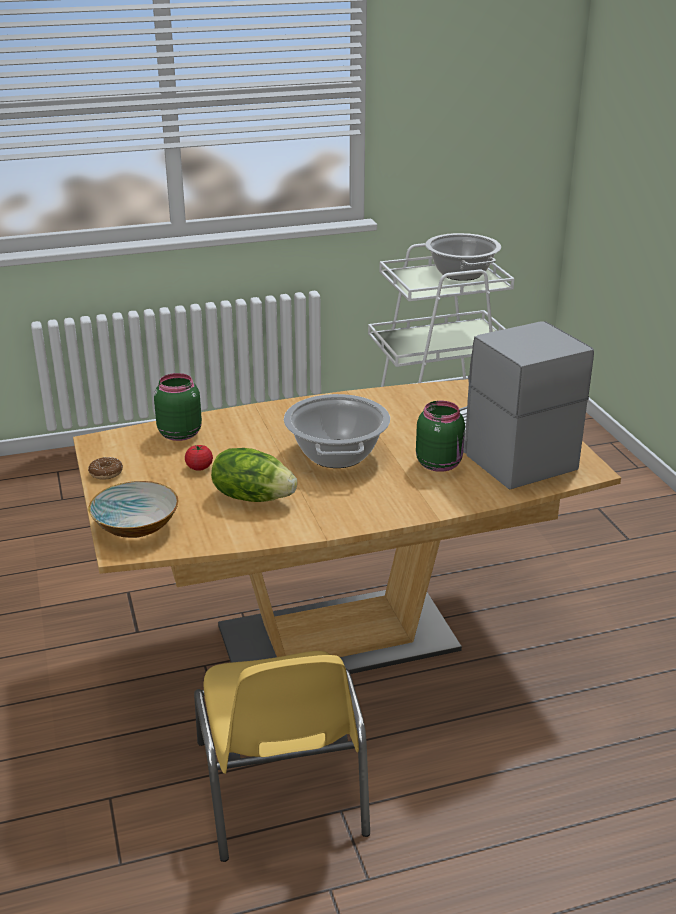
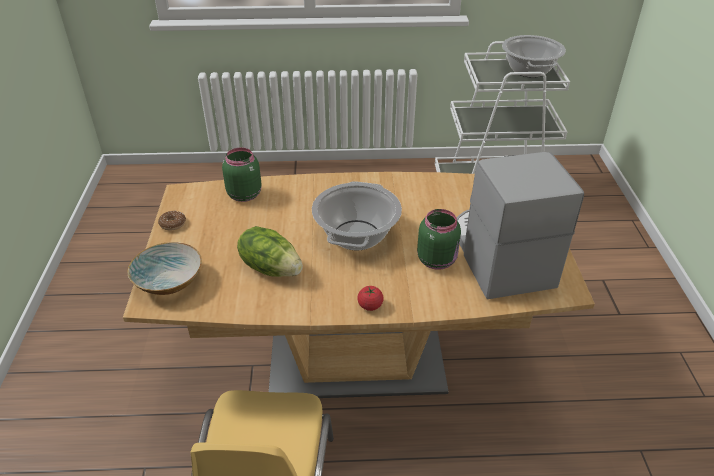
camera: 15 degrees right, 10 degrees up
tomato [185,445,213,471] -> tomato moved to [357,286,384,311]

